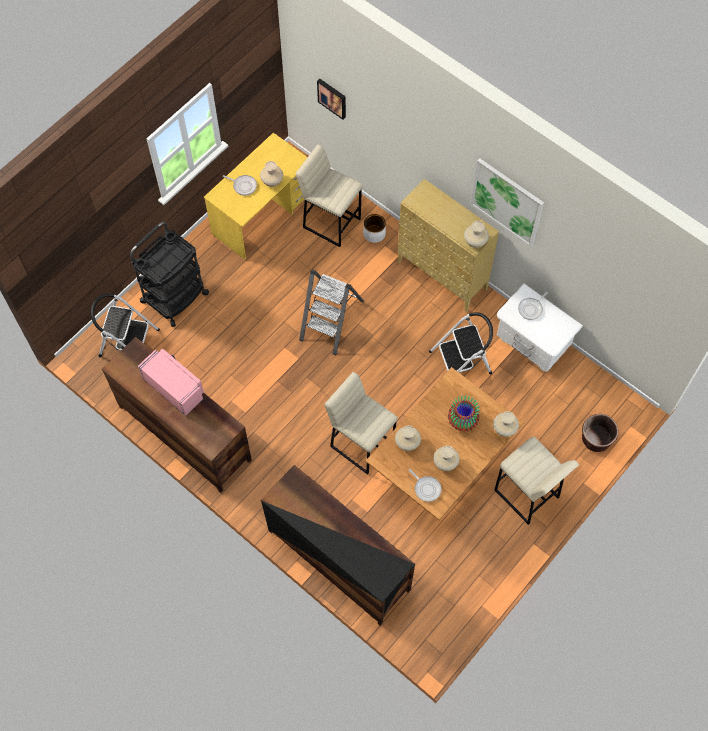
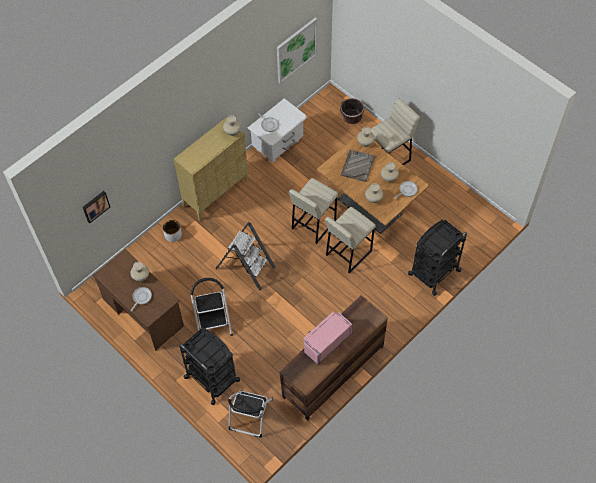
camera: 85 degrees left, 5 degrees down
yellow desk [204,133,307,260] -> brown desk [93,249,184,350]
black cabinet [261,465,415,626] -> black cart [408,219,467,296]
beige stool [296,144,363,247] -> beige stool moved to [288,178,338,244]
step ladder [429,312,493,374] -> step ladder moved to [191,278,233,336]
vase [448,395,480,431] -> grey tray [341,150,375,182]
picture [470,158,544,247] -> picture moved to [277,18,317,84]

